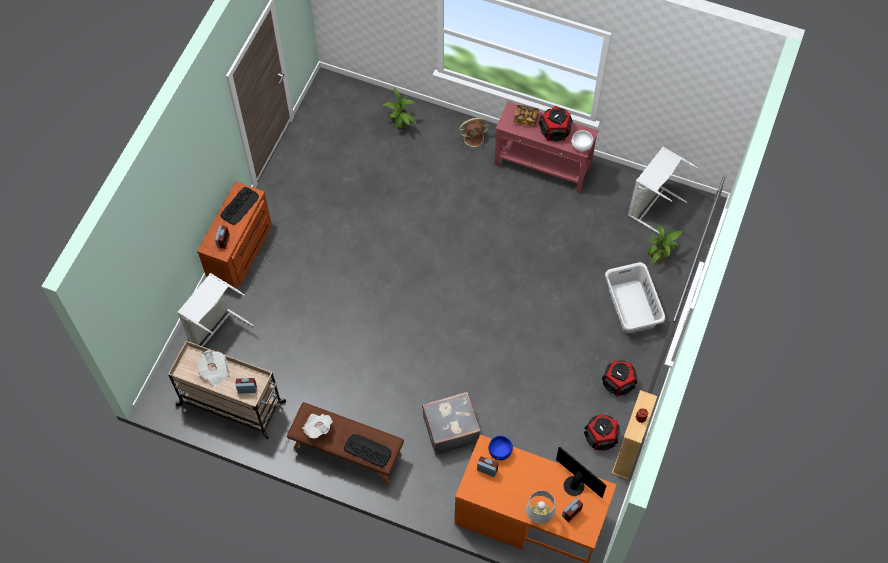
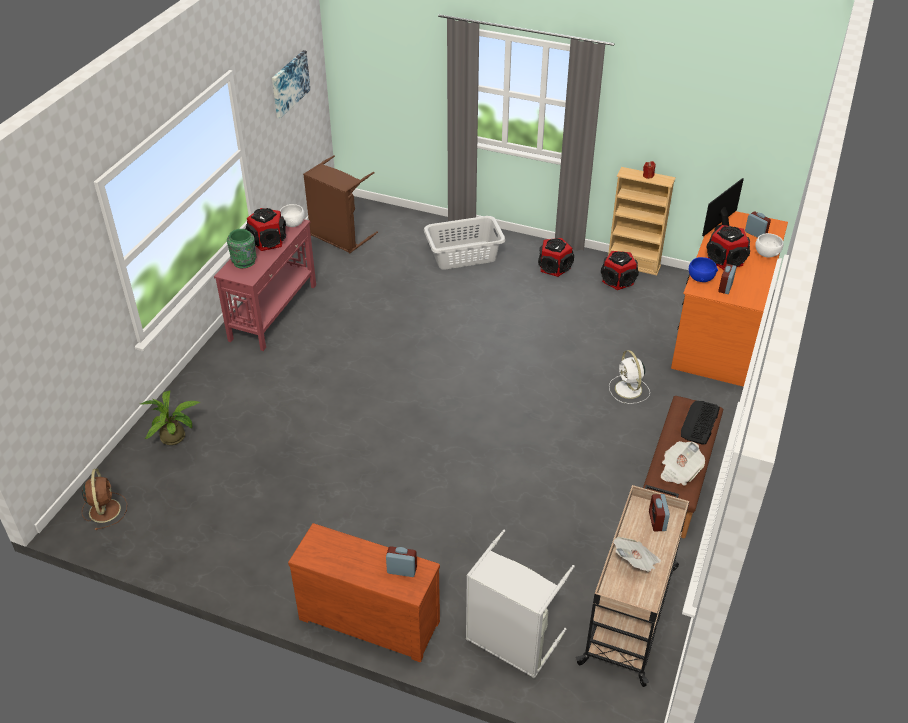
camera: 90 degrees left, 20 degrees down
keyboard [220,187,259,225] -> none
grey suitcase [422,392,481,455] -> white fan [609,350,650,404]
brown fan [457,117,489,151] -> brown fan moved to [82,469,127,530]
book [514,105,539,127] -> green vase [227,229,257,268]
grey table lamp [526,490,555,524] -> white bowl [755,233,784,258]
grey laundry basket [628,147,698,234] -> brown laundry basket [303,155,378,253]
potted plant [647,225,684,265] -> none
none -> picture [272,50,310,119]
none -> speaker [706,225,750,270]

